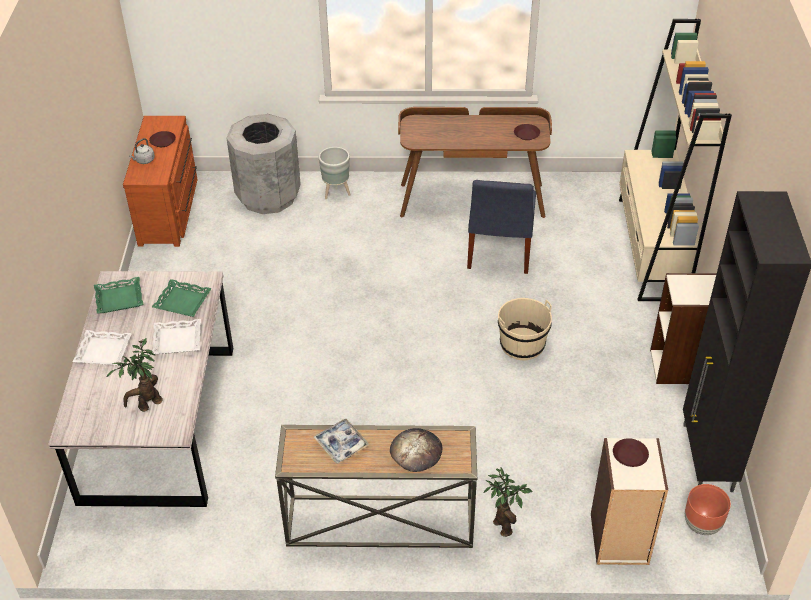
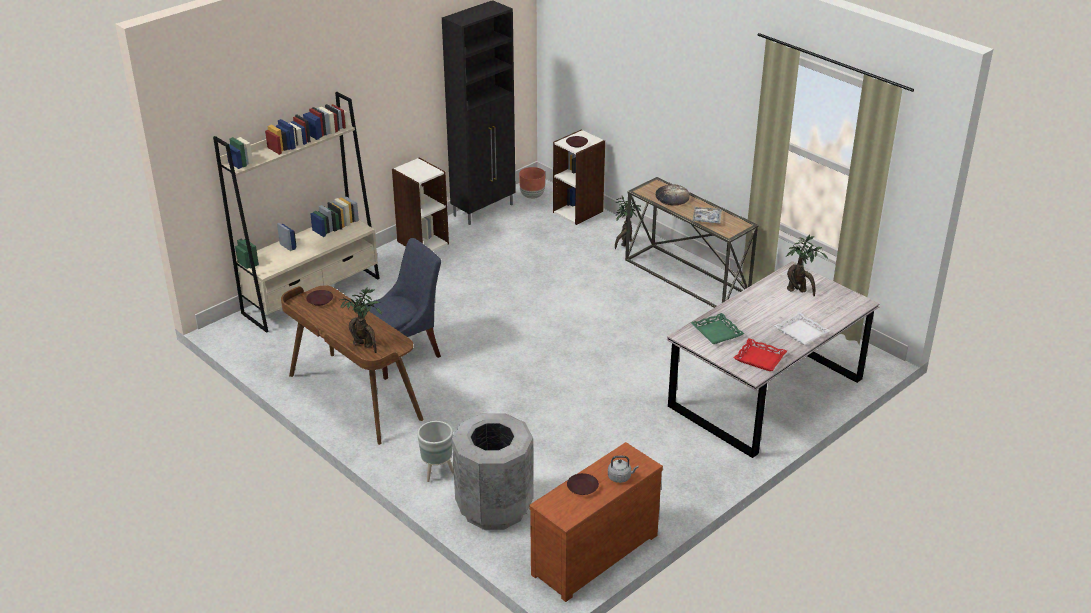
camera: 135 degrees left, 10 degrees down
green tray [94,277,144,313] -> red tray [734,338,787,371]
white tray [152,319,201,354] -> none
beige bucket [498,298,552,360] -> none
none -> potted plant [340,287,382,353]

